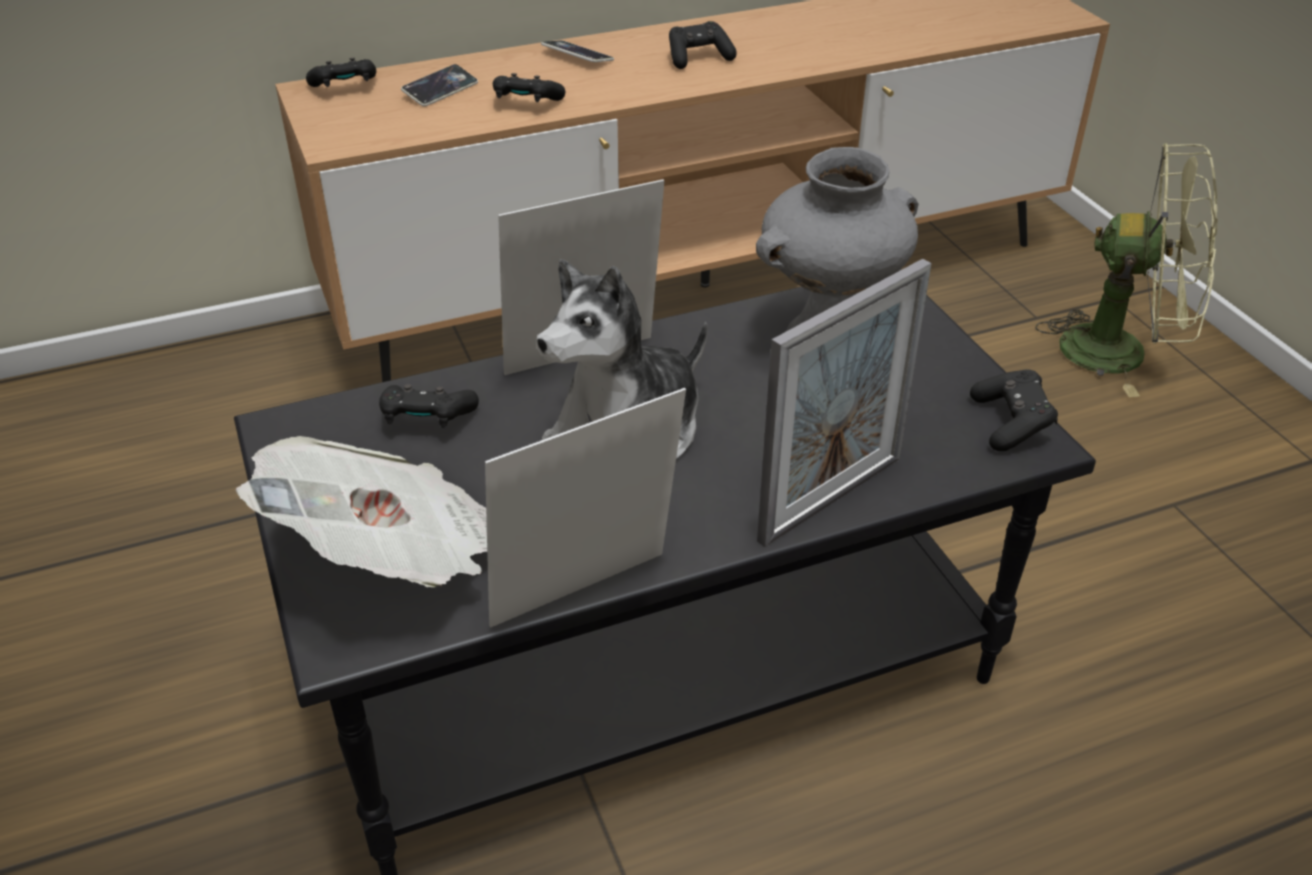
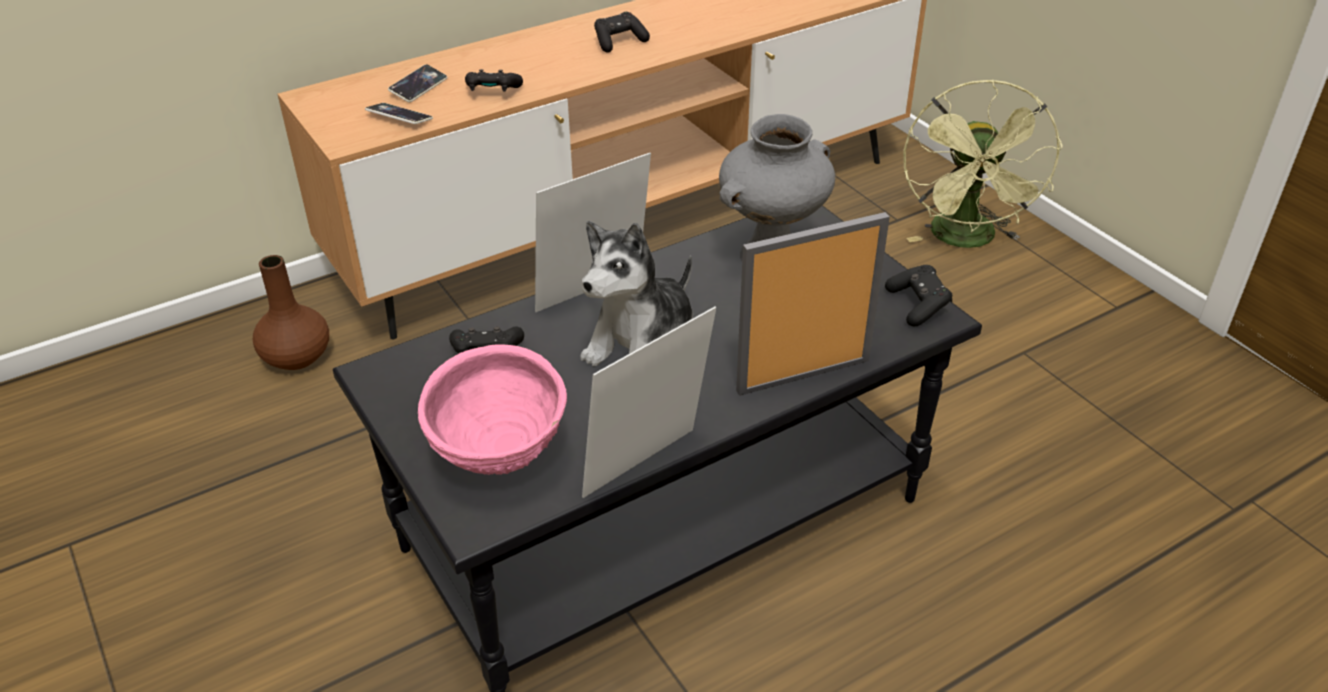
camera: 10 degrees left, 0 degrees up
newspaper [236,436,487,587] -> pink bowl [418,344,567,475]
black game controller [306,58,376,87] -> none
phone [541,40,614,62] -> phone moved to [365,103,433,124]
picture frame [757,259,932,547] -> picture frame turned 150 degrees counterclockwise [736,212,890,396]
green fan [1036,143,1218,397] -> green fan turned 90 degrees clockwise [903,79,1063,248]
none -> brown vase [253,255,329,370]

